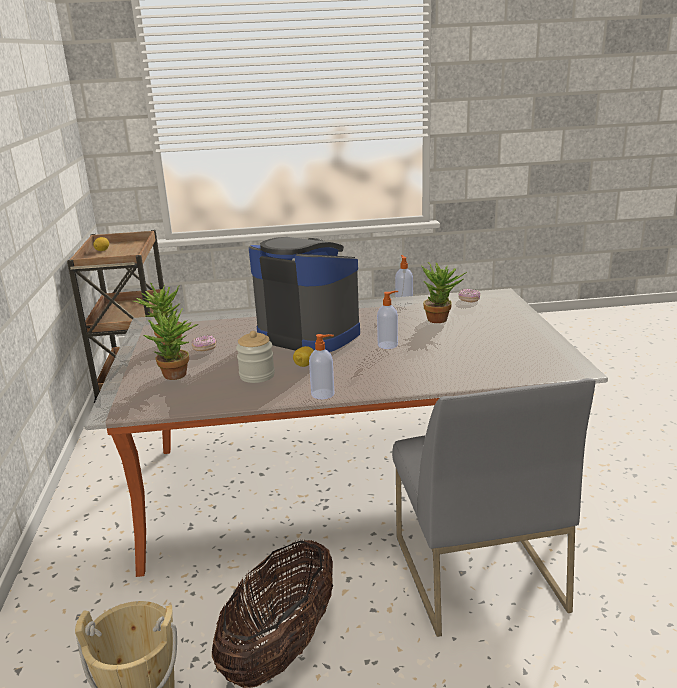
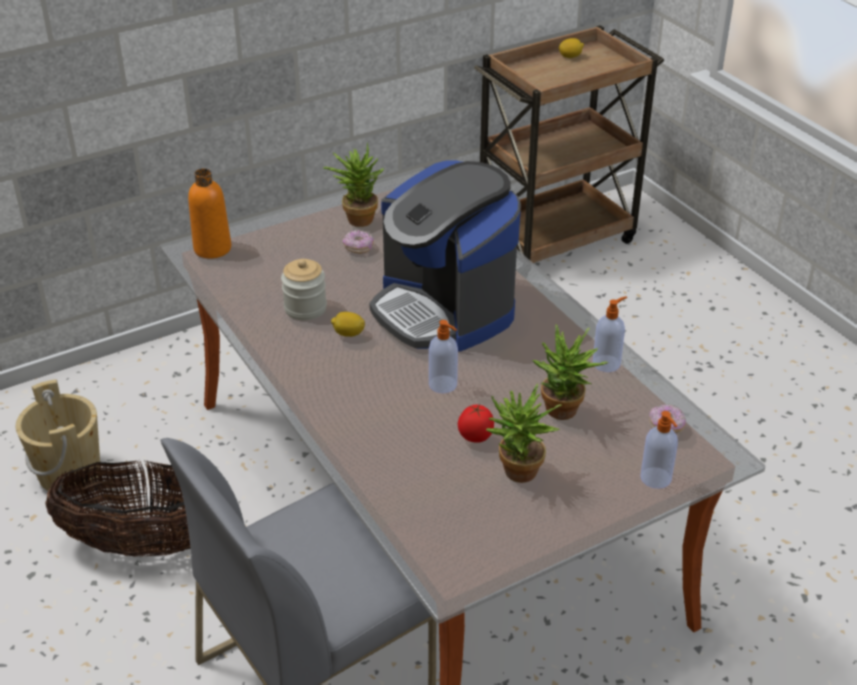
camera: 65 degrees right, 15 degrees up
potted plant [144,308,198,380] -> potted plant moved to [486,384,561,483]
coffee machine [249,237,360,352] -> coffee machine turned 135 degrees clockwise [370,161,521,352]
soap dispenser [309,334,334,399] -> soap dispenser moved to [640,411,678,489]
none -> orange bottle [188,168,231,259]
none -> tomato [458,404,494,443]

